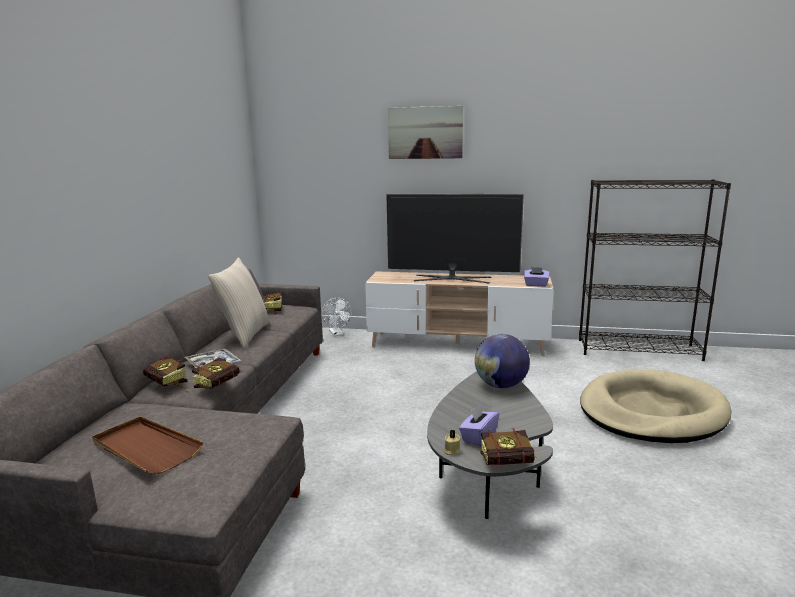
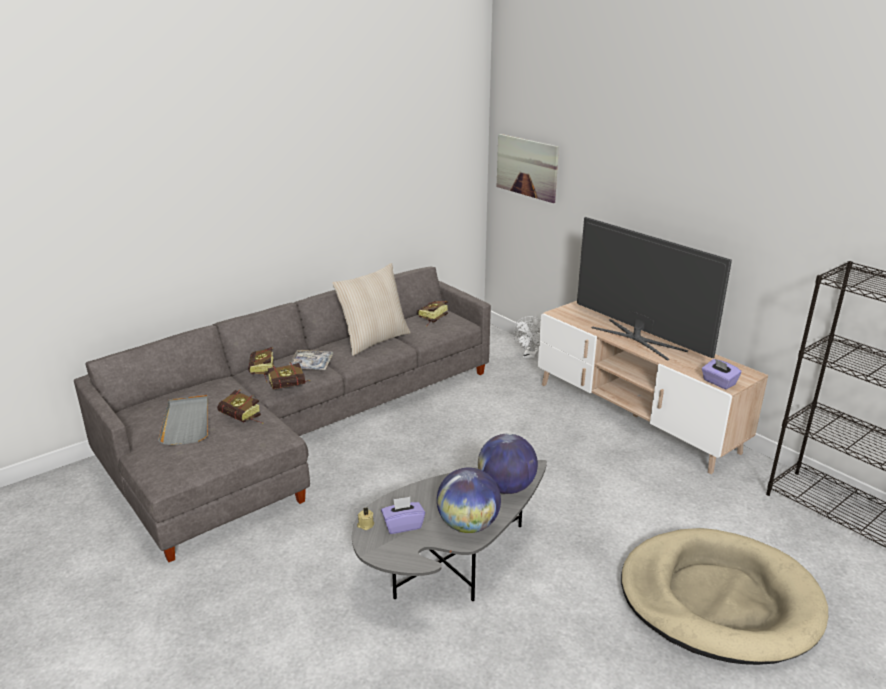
camera: 40 degrees right, 10 degrees up
brown tray [92,417,203,474] -> grey tray [158,395,208,445]
picture [388,106,463,159] -> picture moved to [497,134,559,203]
book [481,429,538,465] -> book moved to [217,390,263,423]
none -> globe [437,467,501,533]

